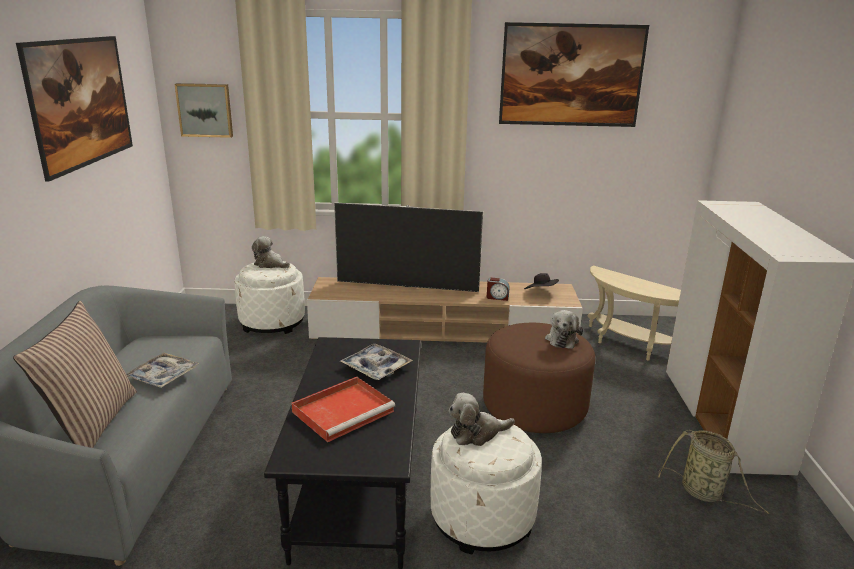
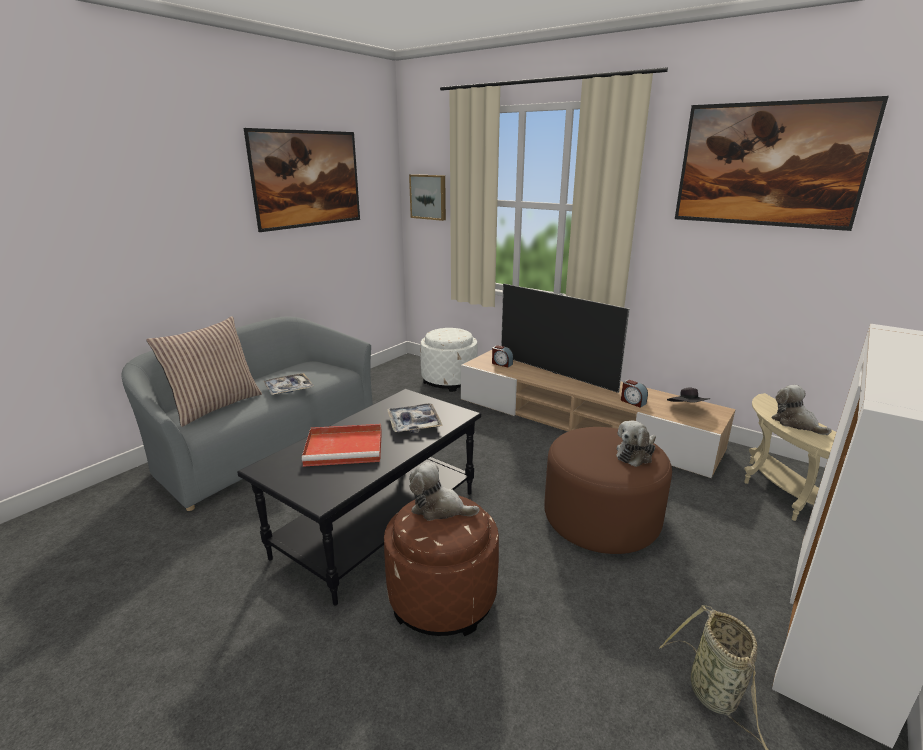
camera: 35 degrees right, 0 degrees up
plush toy [252,236,290,268] -> plush toy moved to [771,385,832,435]
white ottoman [431,419,542,555] -> brown ottoman [384,495,499,636]
none -> alarm clock [492,345,513,367]

